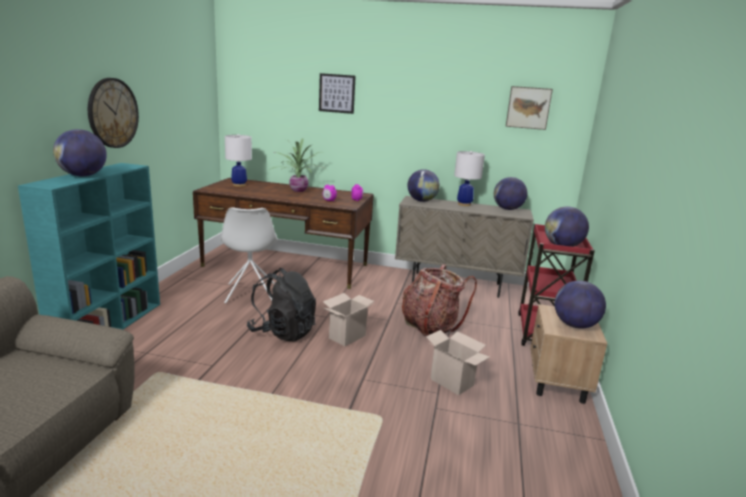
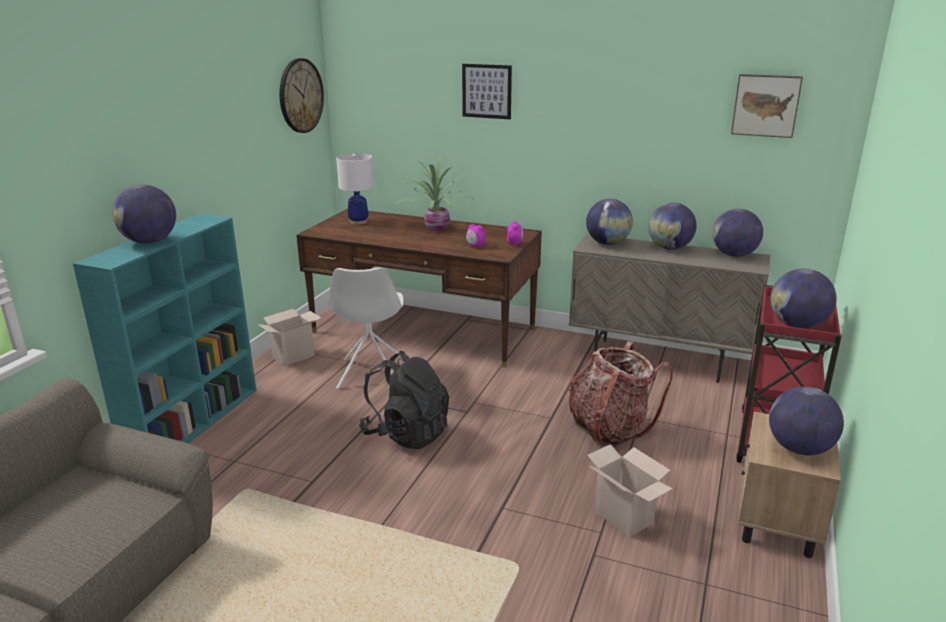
camera: 10 degrees right, 5 degrees up
wall clock [88,78,139,148] -> wall clock moved to [279,58,324,133]
cardboard box [323,293,374,346] -> cardboard box moved to [257,309,321,366]
white table lamp [454,151,485,206] -> globe [648,203,697,250]

